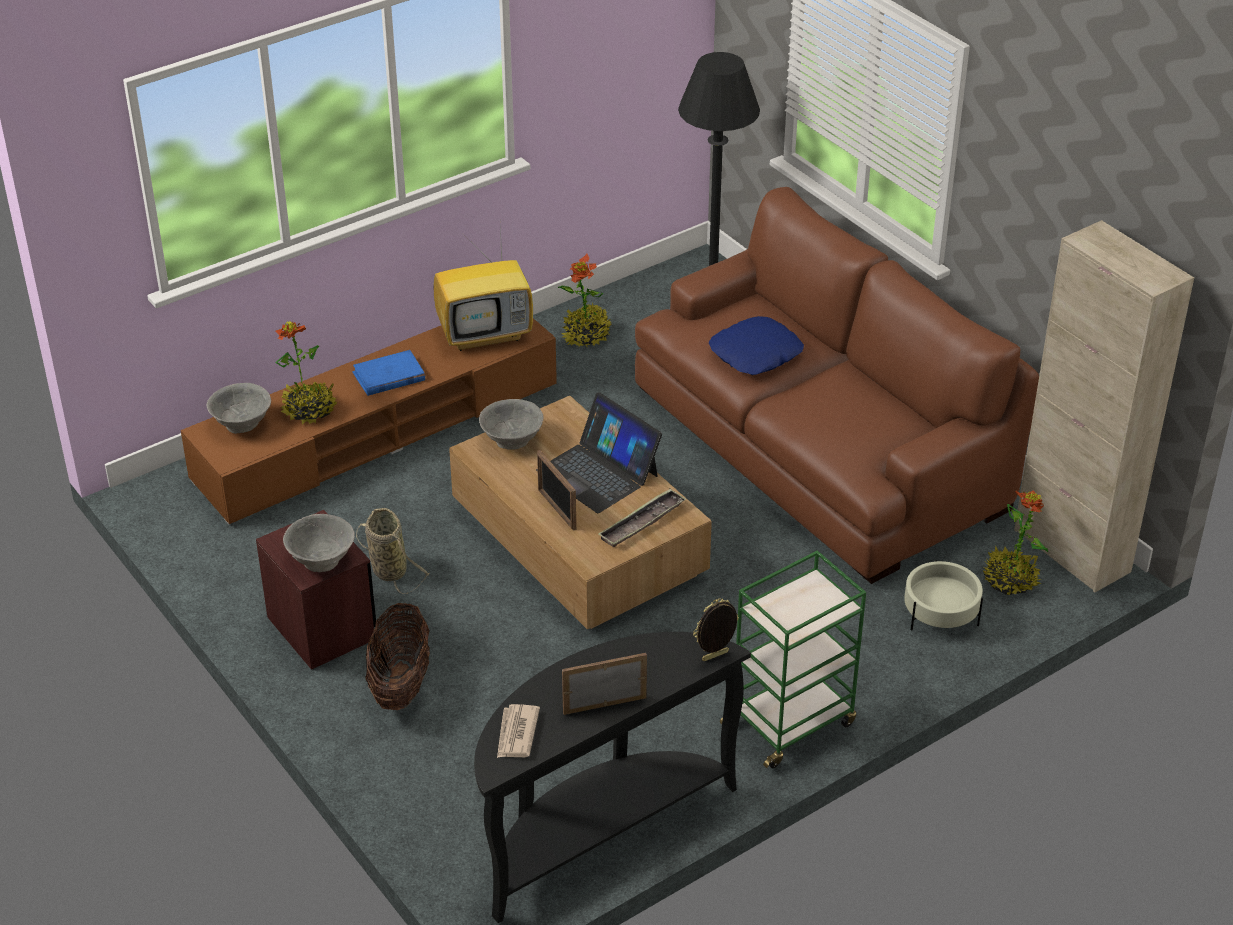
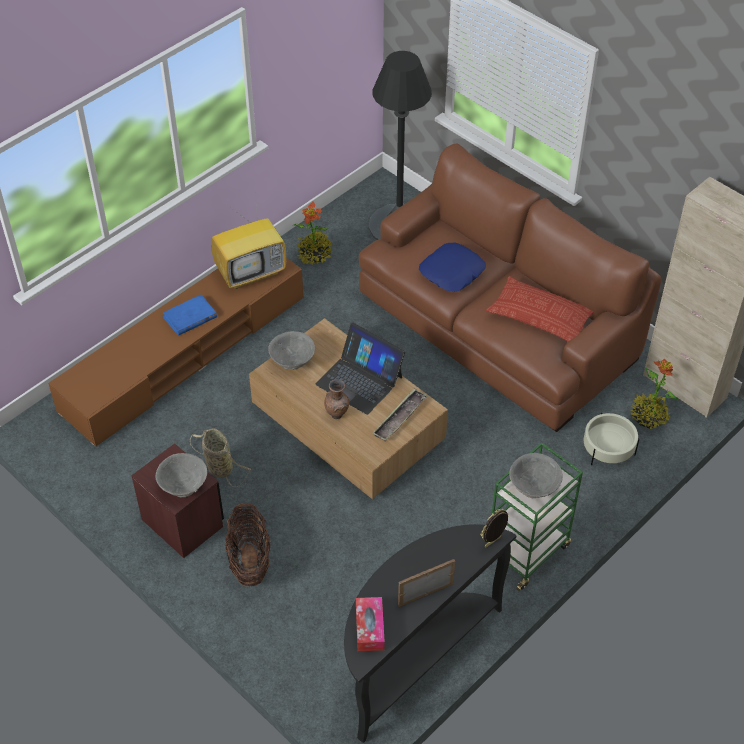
camera: 10 degrees left, 10 degrees up
grey bowl [206,383,271,434] -> grey bowl moved to [509,453,563,498]
potted plant [275,321,338,424] -> none
newspaper [497,704,540,758] -> tissue box [356,597,385,651]
picture frame [537,450,576,530] -> brown vase [324,379,349,419]
none -> pillow [486,276,594,341]

